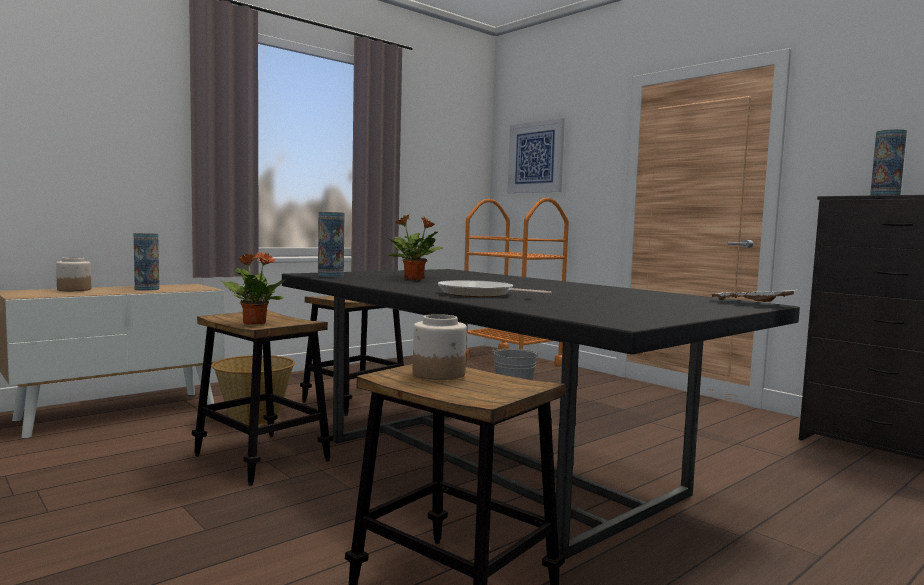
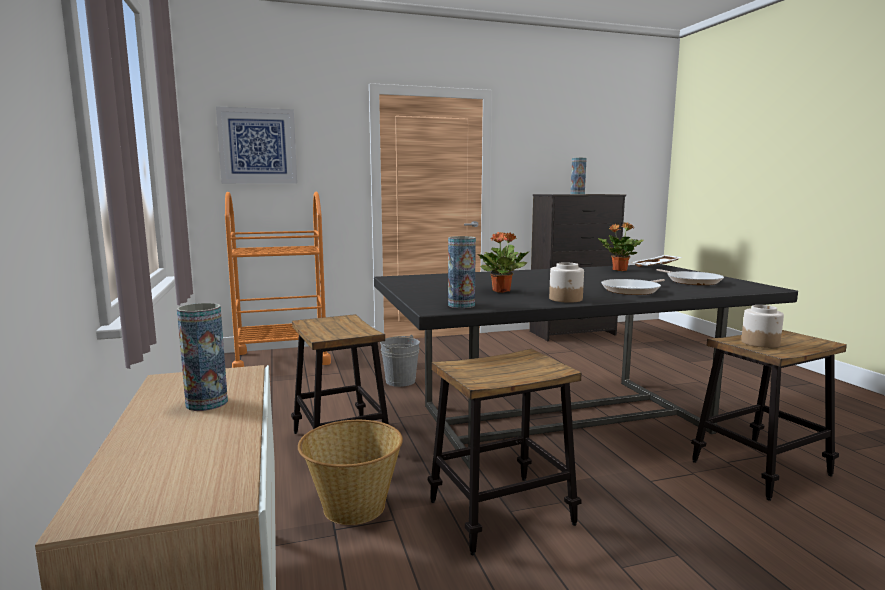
camera: 65 degrees left, 5 degrees up
jar [56,257,91,291] -> jar moved to [549,262,584,303]
potted plant [220,252,287,325] -> potted plant moved to [598,223,644,271]
none -> frying pan [657,269,724,285]

